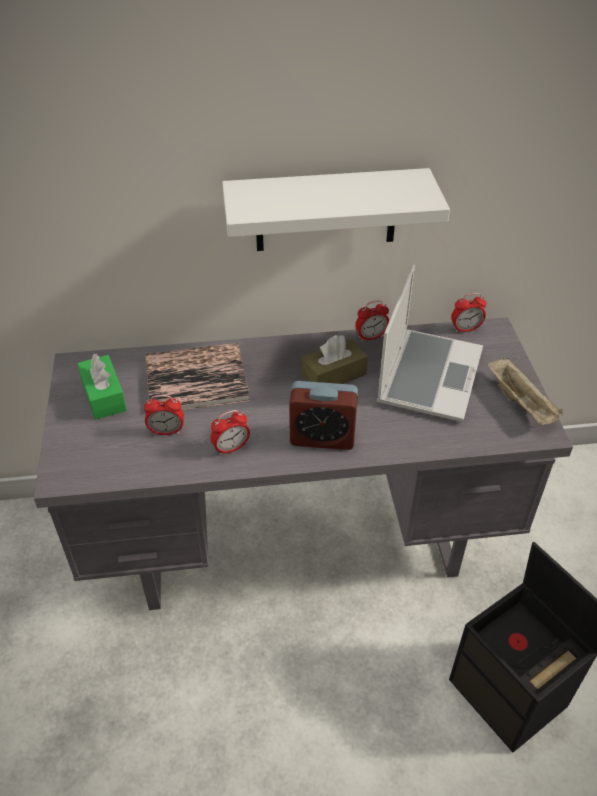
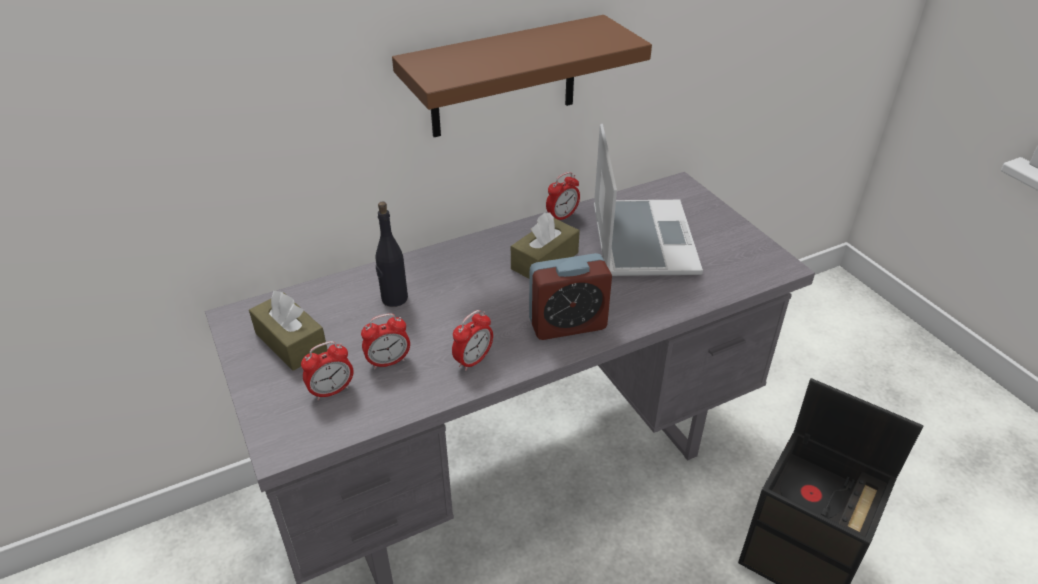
camera: 20 degrees left, 5 degrees down
green tissue box [77,353,127,420] -> brown tissue box [249,291,328,371]
book [146,343,250,410] -> black bottle [376,202,408,307]
white shelf [222,168,450,251] -> brown shelf [392,15,652,137]
alarm clock [451,293,487,333] -> alarm clock moved to [301,341,353,400]
beige tray [487,357,563,425] -> none

